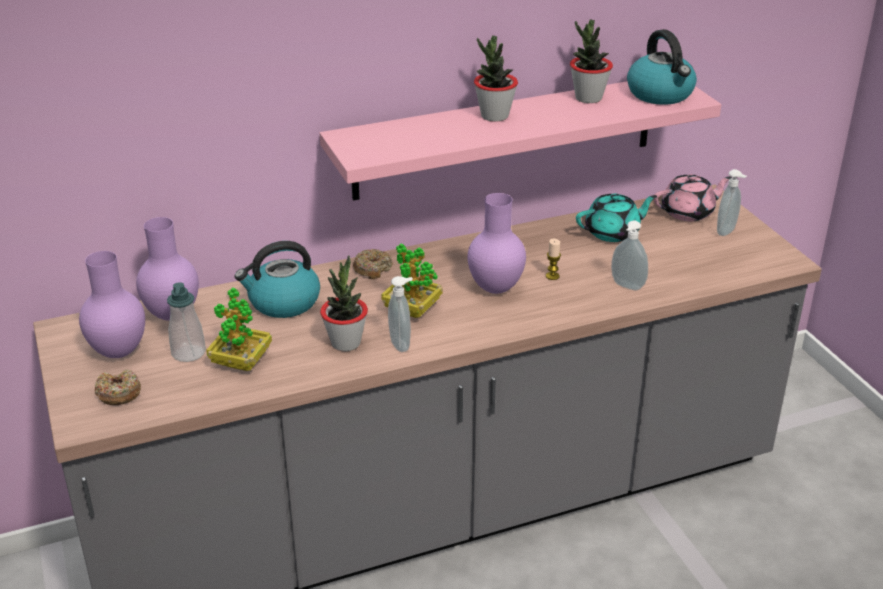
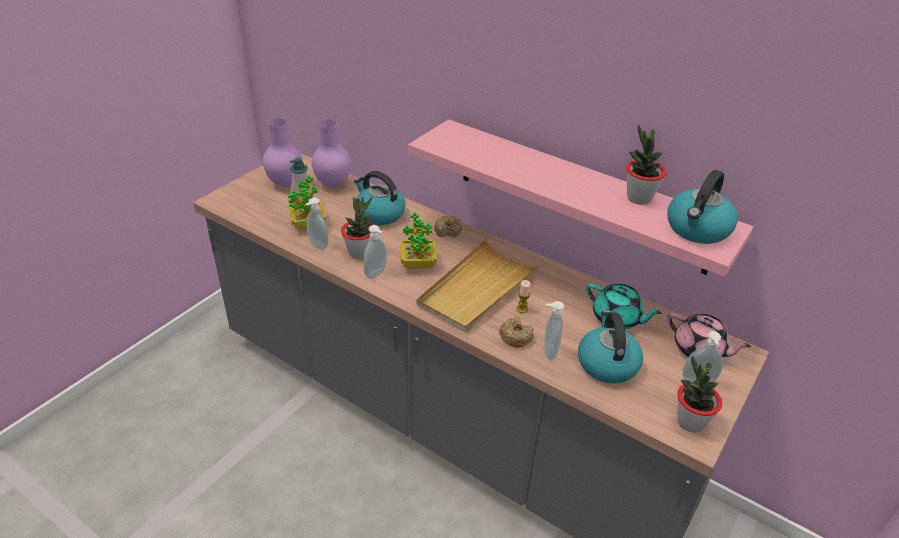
camera: 55 degrees right, 5 degrees up
donut [95,370,141,405] -> donut moved to [499,317,534,347]
purple vase [468,193,526,294] -> beige tray [416,239,540,333]
potted plant [474,35,518,122] -> potted plant moved to [677,355,722,432]
none -> soap dispenser [306,198,329,250]
none -> kettle [578,311,643,384]

